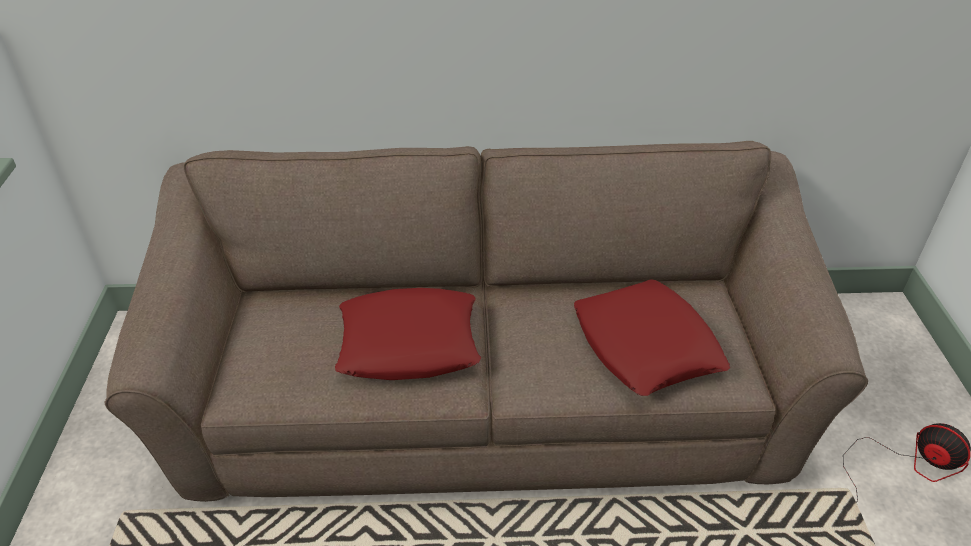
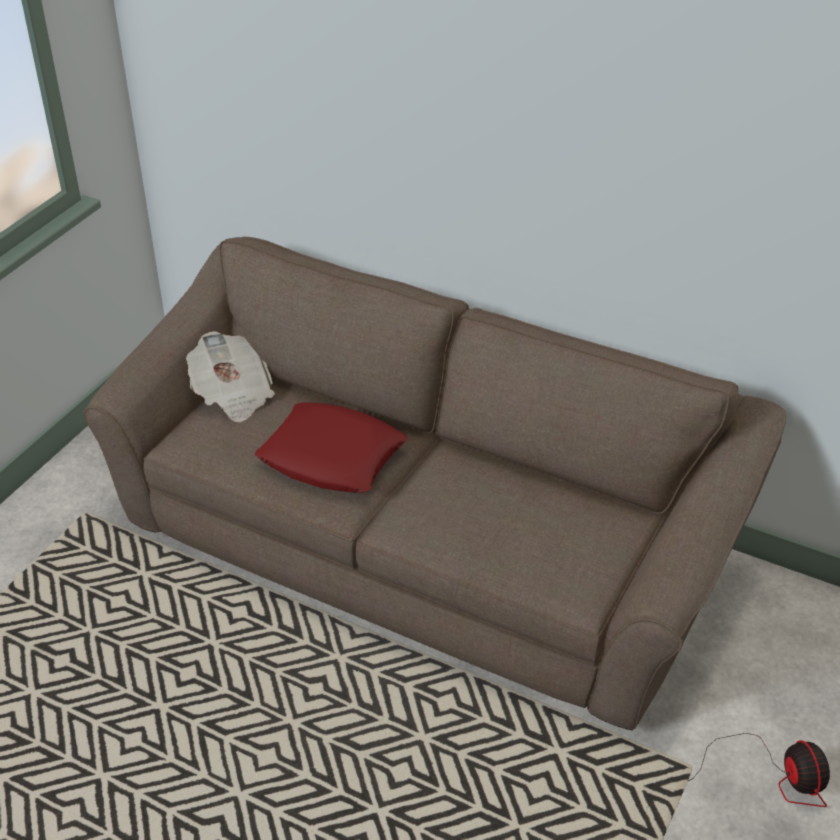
camera: 30 degrees right, 0 degrees up
red pillow [574,279,730,396] -> none
none -> newspaper [186,331,275,422]

